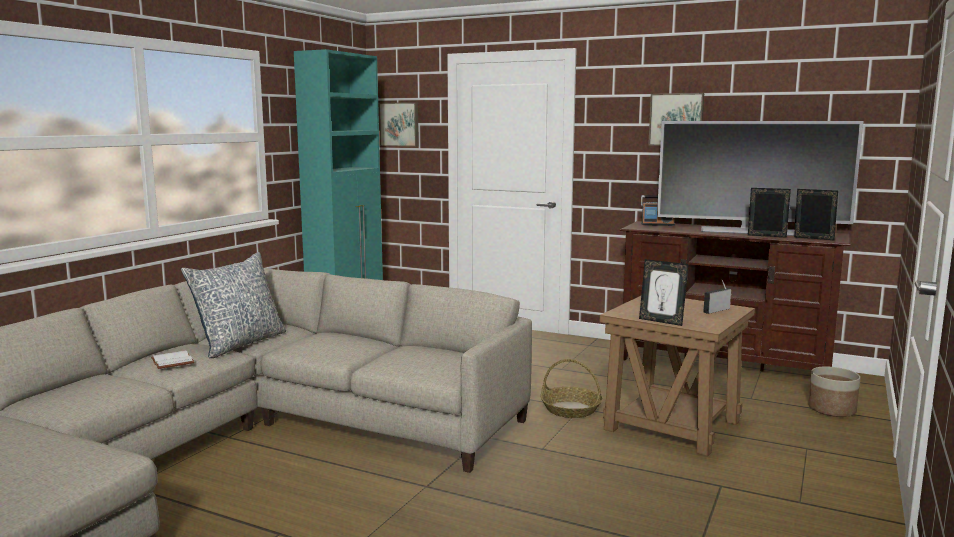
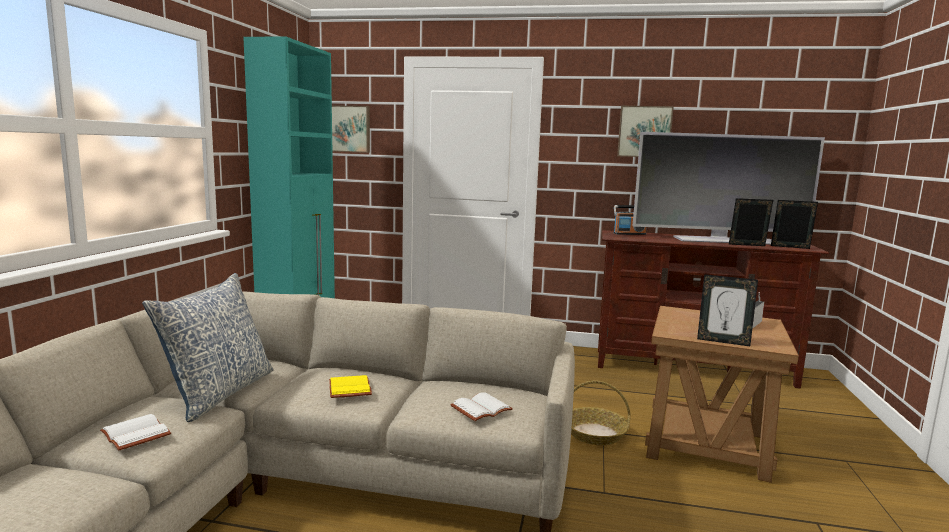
camera: 15 degrees left, 0 degrees up
planter [808,366,860,417] -> none
none -> yellow book [329,375,372,398]
none -> white book [450,392,513,421]

